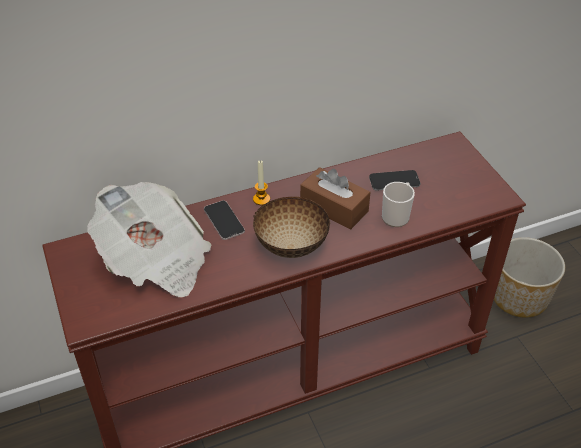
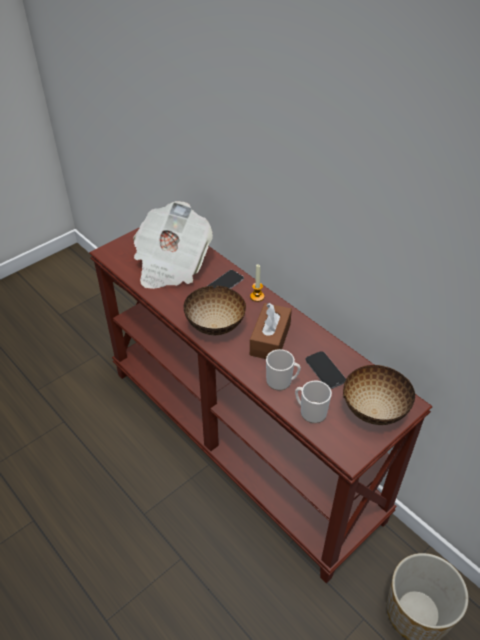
camera: 70 degrees right, 0 degrees up
none -> mug [295,381,332,423]
none -> bowl [343,365,415,425]

